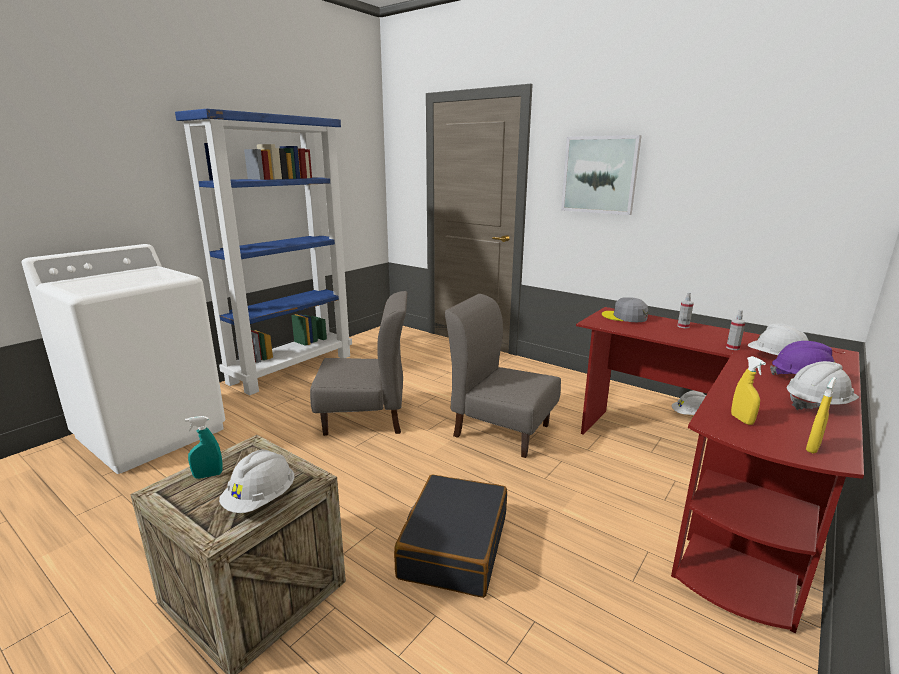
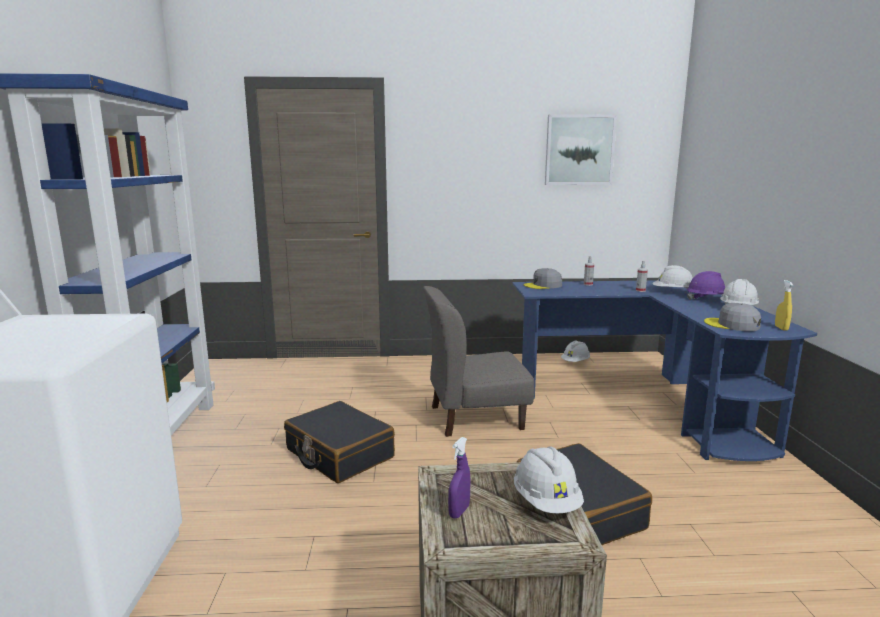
camera: 40 degrees left, 5 degrees down
turquoise spray bottle [185,416,223,479] -> purple spray bottle [448,437,470,519]
grey chair [310,291,407,436] -> black suitcase [284,401,395,483]
picture [561,135,642,215] -> picture moved to [545,114,617,185]
red desk [576,307,864,633] -> blue desk [512,280,817,461]
yellow spray bottle [731,356,766,425] -> grey cap [704,303,761,331]

